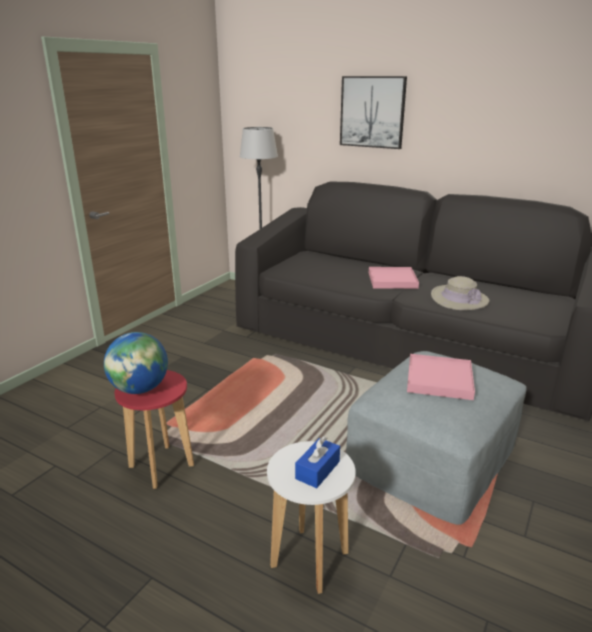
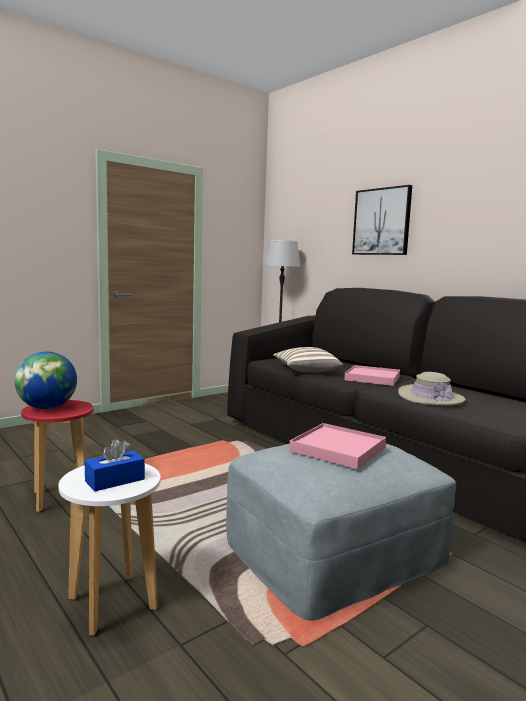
camera: 20 degrees right, 15 degrees down
none -> pillow [273,347,343,373]

